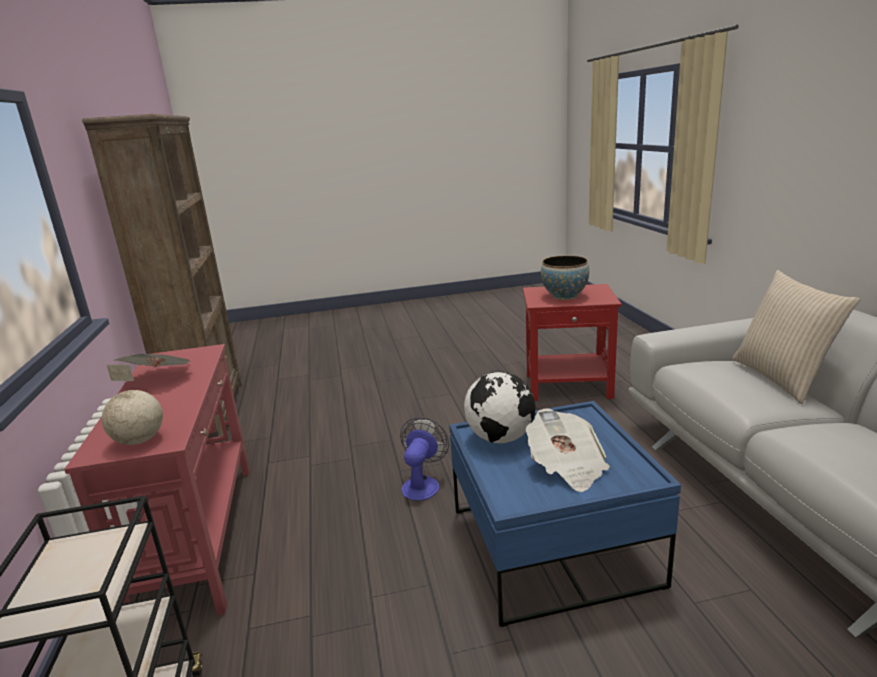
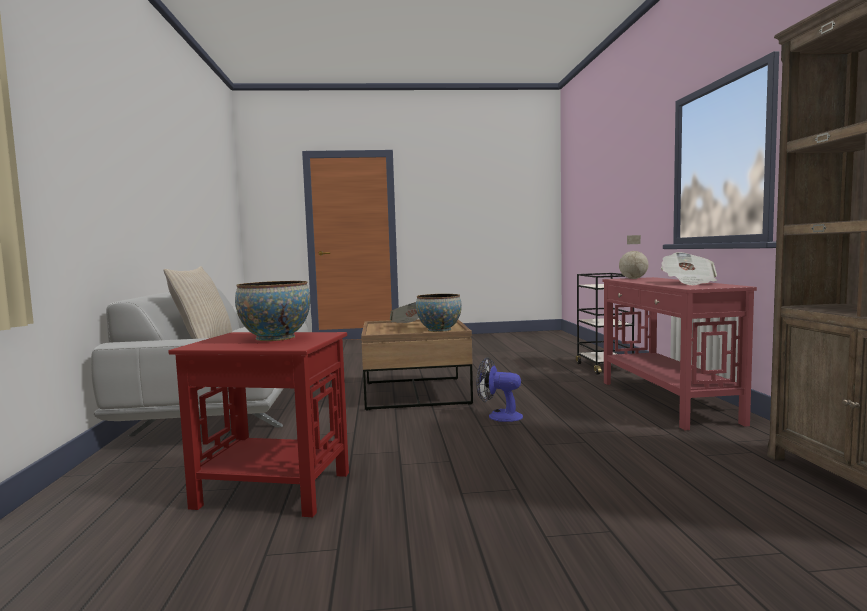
camera: 175 degrees left, 15 degrees down
fan [400,417,449,501] -> fan turned 90 degrees clockwise [477,357,523,422]
blue coffee table [449,401,681,627] -> brown coffee table [361,319,473,410]
globe [464,372,535,443] -> bowl [416,294,462,332]

